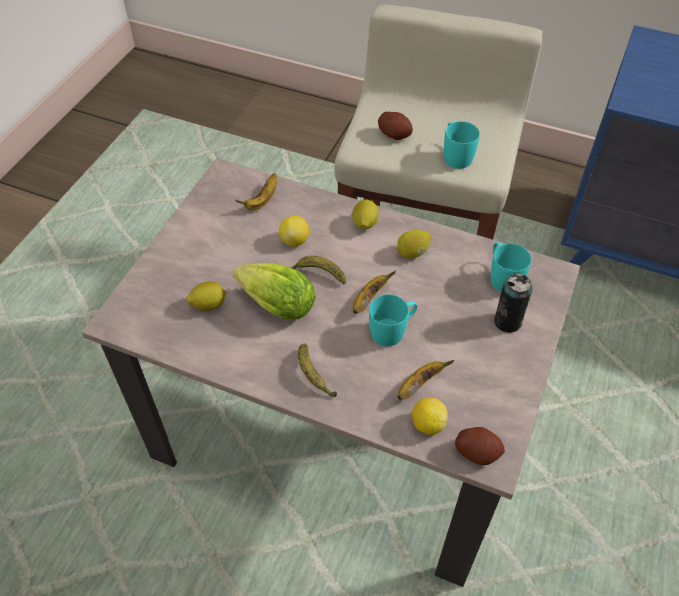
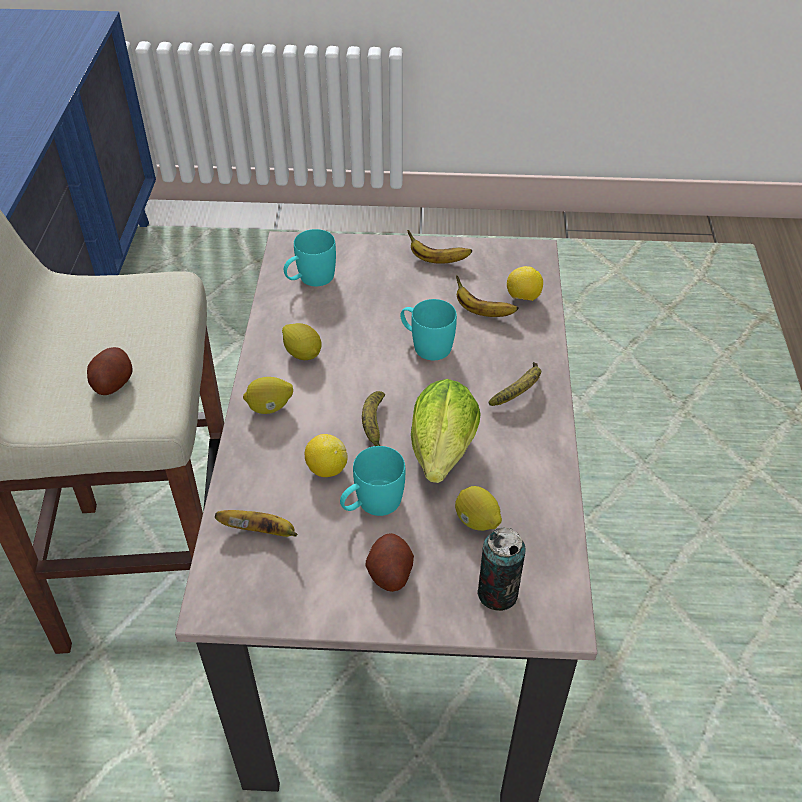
camera: 110 degrees left, 5 degrees down
banana [353,270,396,314] -> banana moved to [407,230,472,264]
turquoise mug [444,121,480,169] -> turquoise mug moved to [340,446,405,516]
potato [455,427,505,465] -> potato moved to [366,533,414,592]
can [494,274,533,333] -> can moved to [477,527,526,611]

